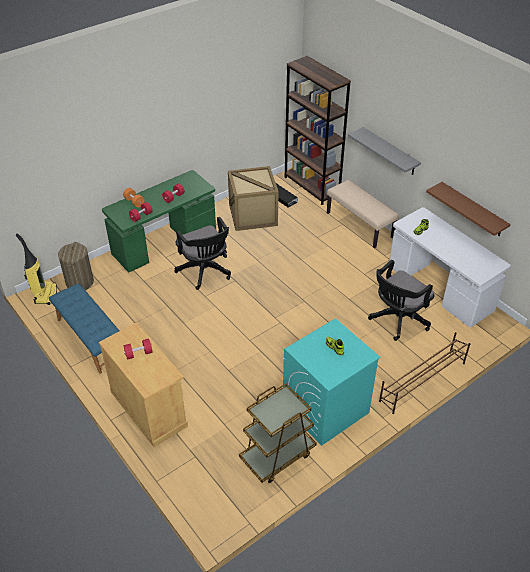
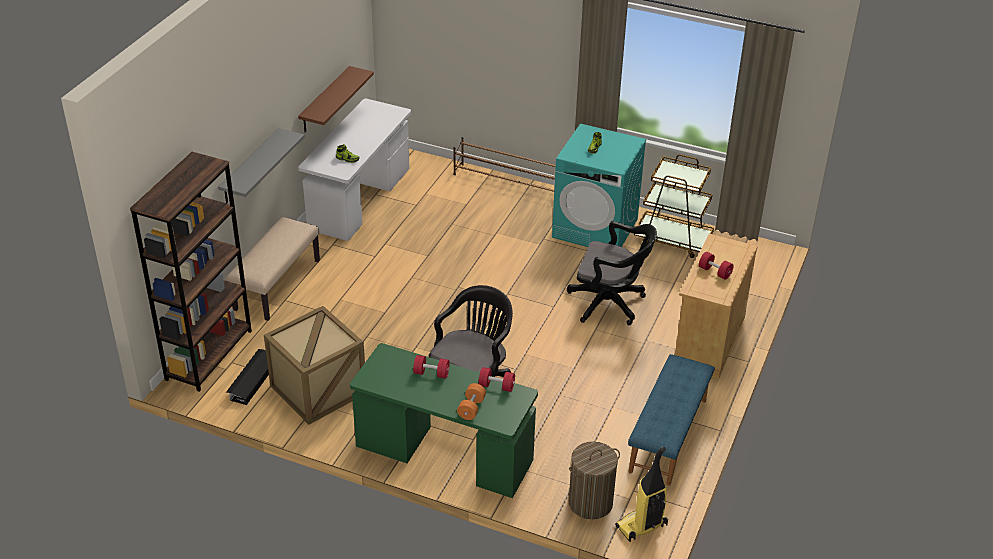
camera: 120 degrees left, 5 degrees down
black office chair [368,260,435,341] -> black office chair moved to [567,221,657,325]

